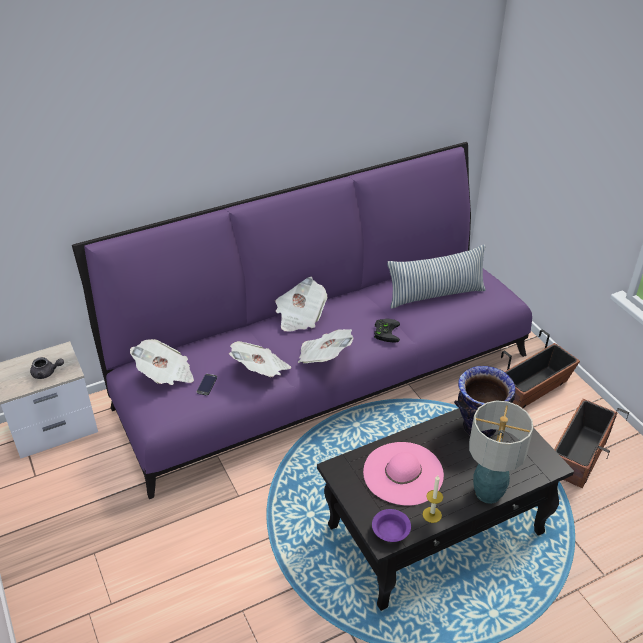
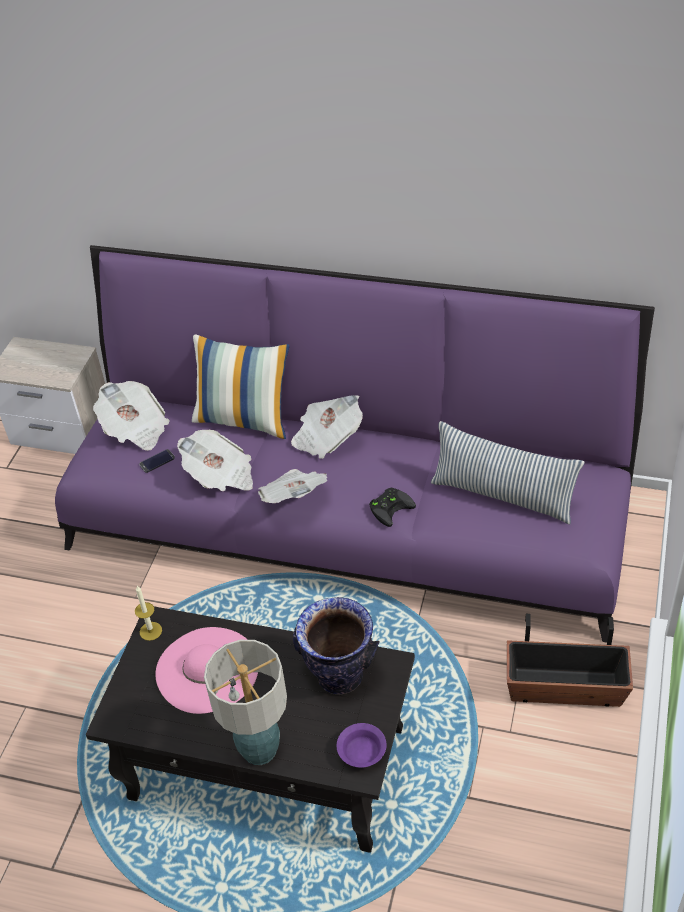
camera: 45 degrees right, 5 degrees up
grey teapot [30,357,64,379] -> none
purple bowl [372,509,411,542] -> purple bowl moved to [337,723,387,768]
candle [423,476,443,523] -> candle moved to [135,586,162,641]
planter [554,399,629,489] -> none
none -> pillow [192,334,290,439]

